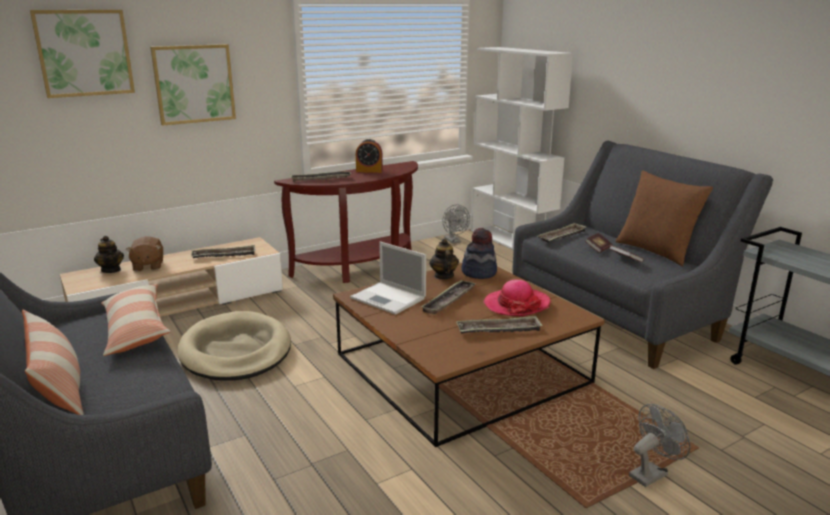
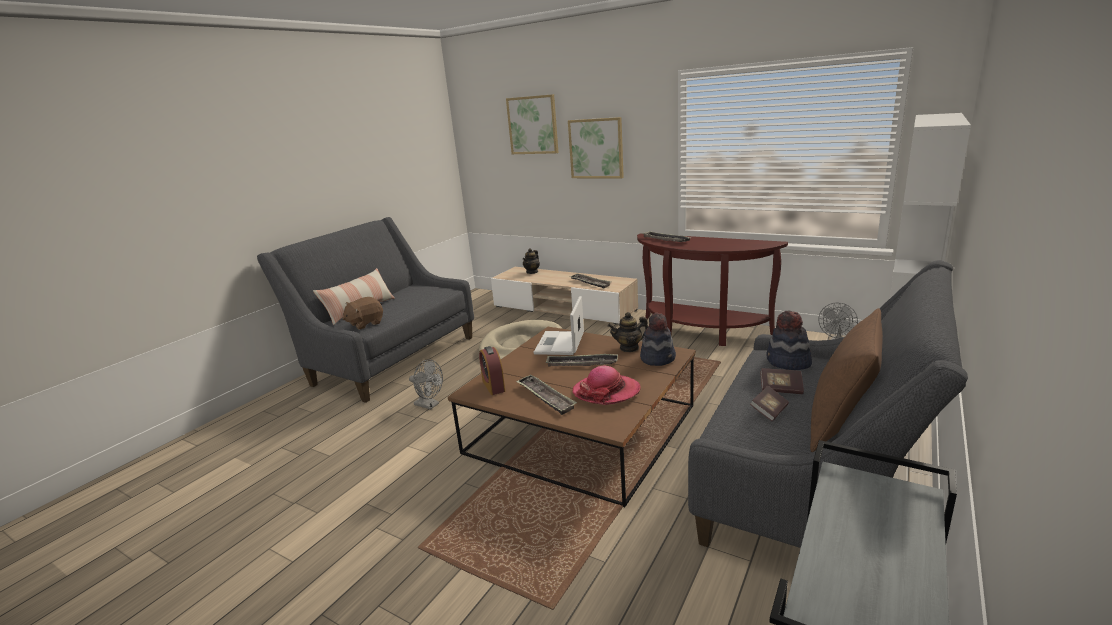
camera: 65 degrees right, 0 degrees up
pillow [101,284,171,356] -> none
brown plush toy [125,236,163,272] -> brown plush toy moved to [343,297,383,330]
alarm clock [356,139,383,173] -> alarm clock moved to [479,346,505,395]
teapot [429,239,459,280] -> teapot turned 150 degrees counterclockwise [608,312,648,352]
tray [538,223,586,243] -> hat [766,311,812,370]
grey fan [629,404,690,487] -> grey fan moved to [409,359,443,410]

